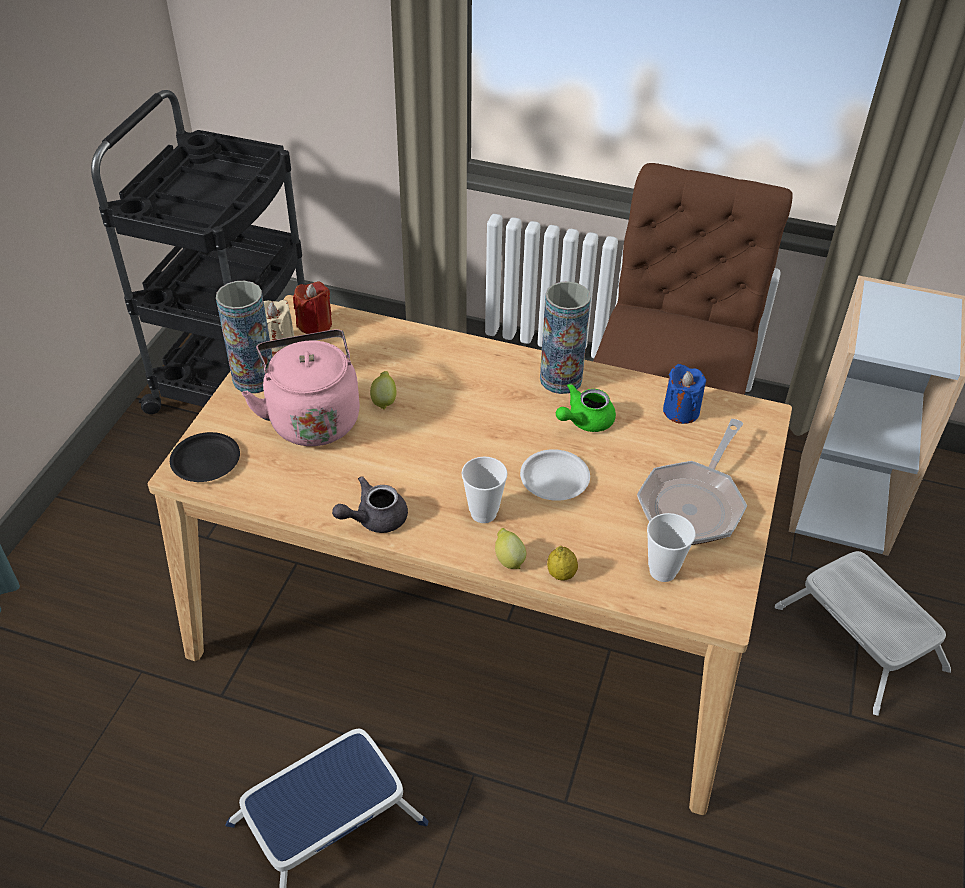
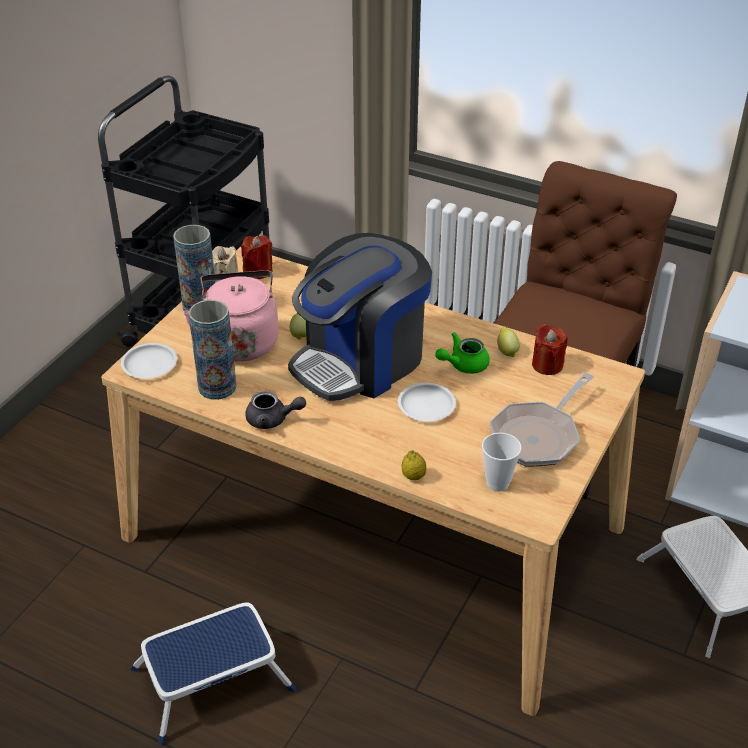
camera: 10 degrees right, 5 degrees down
black plate [170,432,240,482] -> white plate [121,343,177,379]
grey teapot [332,476,408,533] -> grey teapot turned 150 degrees counterclockwise [245,391,306,429]
cup [461,456,508,523] -> none
lemon [495,528,526,569] -> lemon moved to [497,326,520,357]
vase [540,281,591,394] -> vase moved to [188,300,236,400]
blue candle [663,364,706,424] -> red candle [532,324,567,375]
none -> coffee machine [288,233,432,401]

